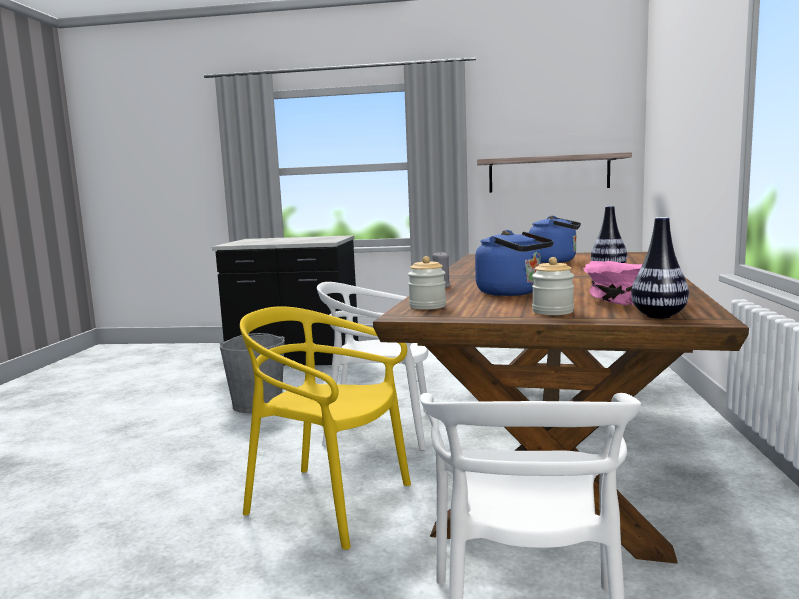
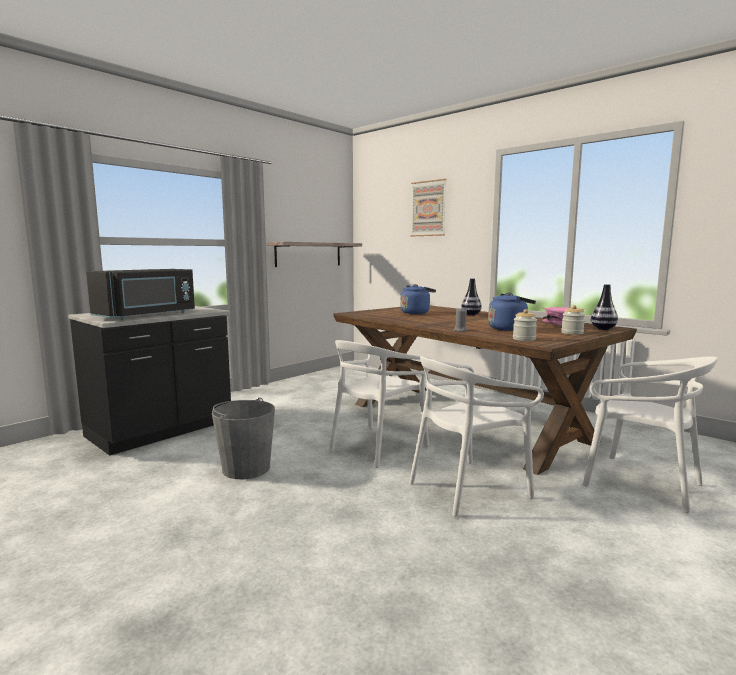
camera: 55 degrees left, 0 degrees up
yellow chair [240,306,411,550] -> white chair [409,356,544,517]
none -> black microwave [86,269,195,320]
none -> picture [410,179,446,236]

